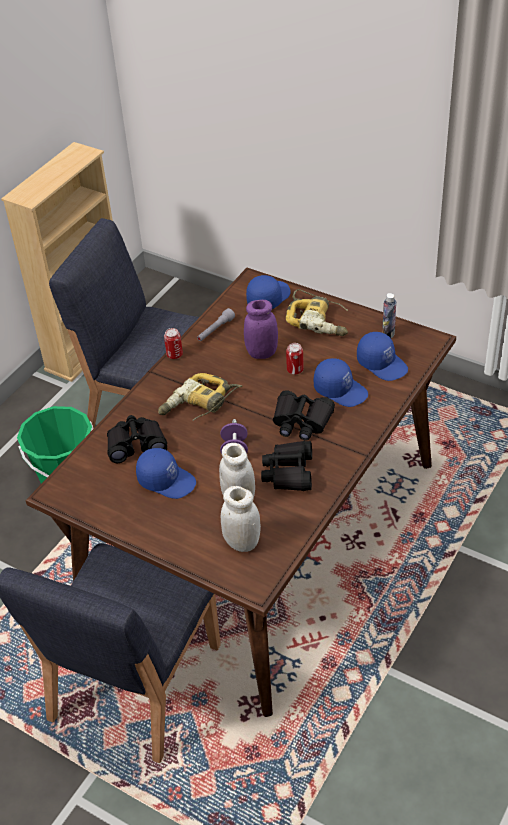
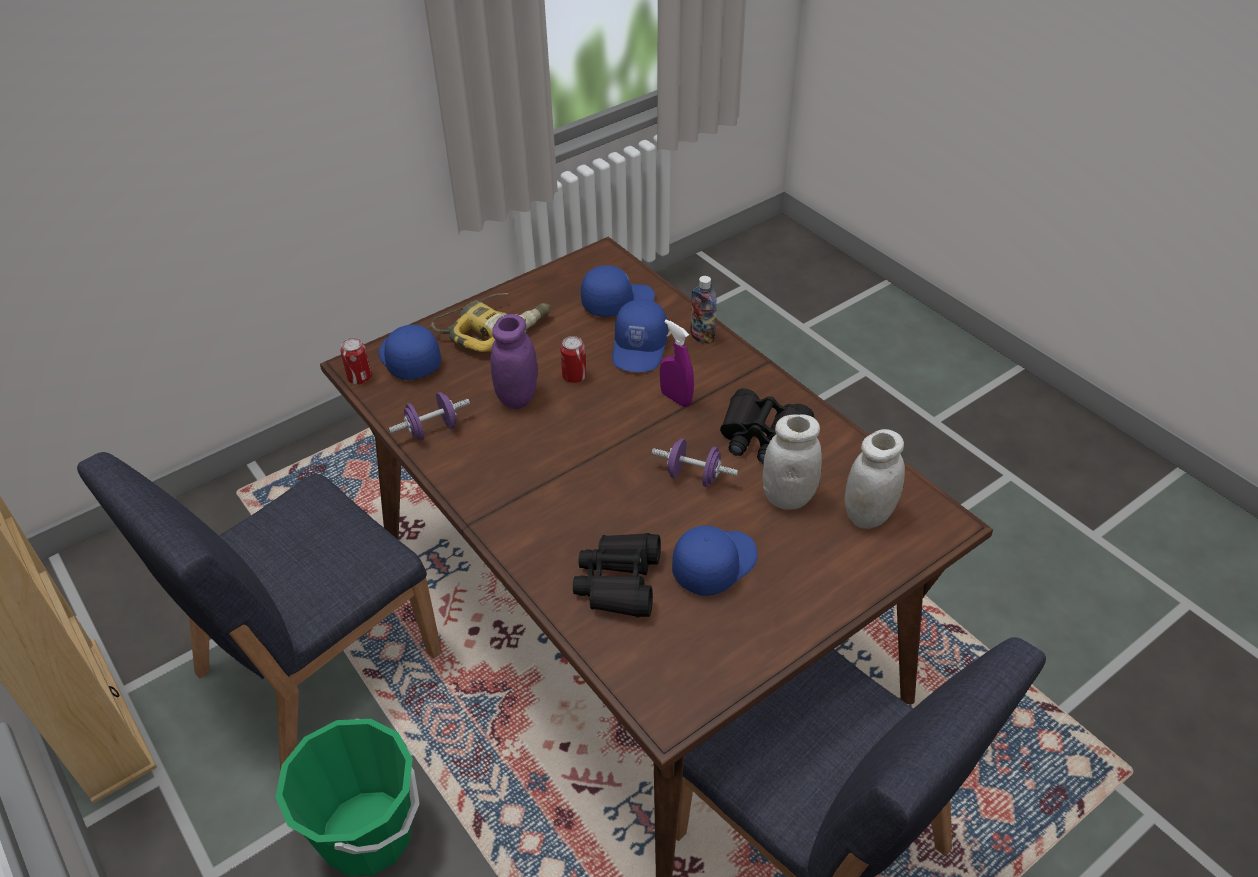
camera: 70 degrees left, 0 degrees up
power drill [158,373,243,421] -> none
can [164,328,183,359] -> can moved to [341,338,372,384]
grey flashlight [197,308,235,341] -> purple dumbbell [389,392,470,441]
black binoculars [273,390,335,441] -> purple spray bottle [660,319,694,407]
blue cap [314,358,368,407] -> blue cap turned 135 degrees clockwise [612,299,668,372]
bottle [382,293,396,338] -> bottle moved to [690,276,717,344]

